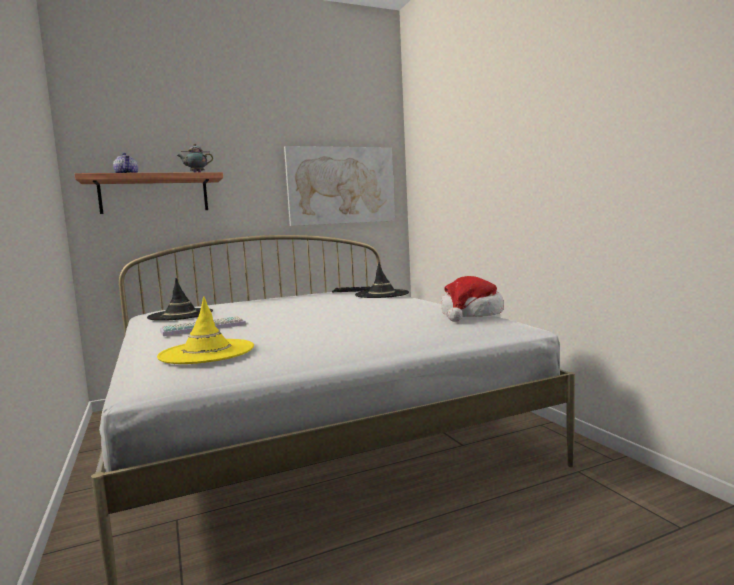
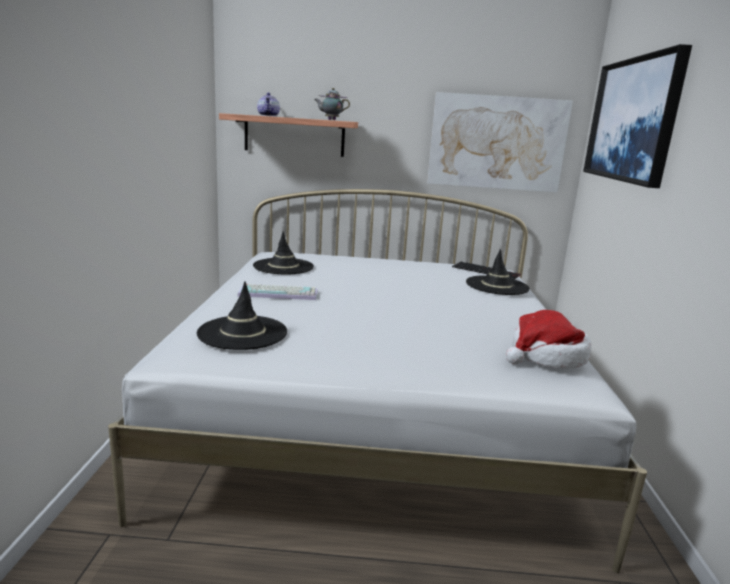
camera: 25 degrees right, 10 degrees up
yellow hat [157,296,254,364] -> black hat [197,281,287,350]
none -> picture [583,44,692,188]

